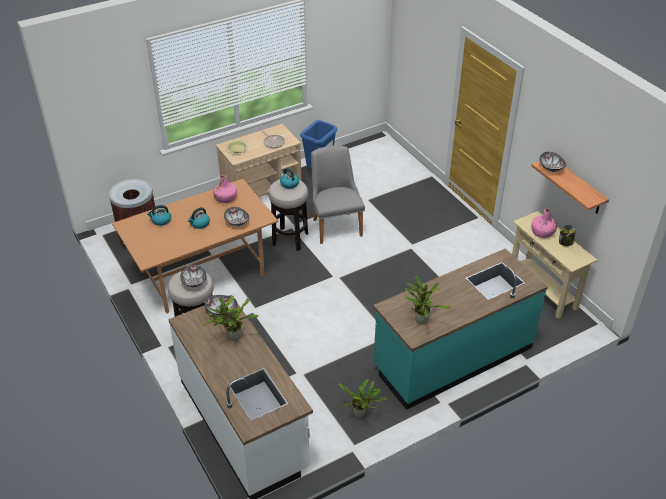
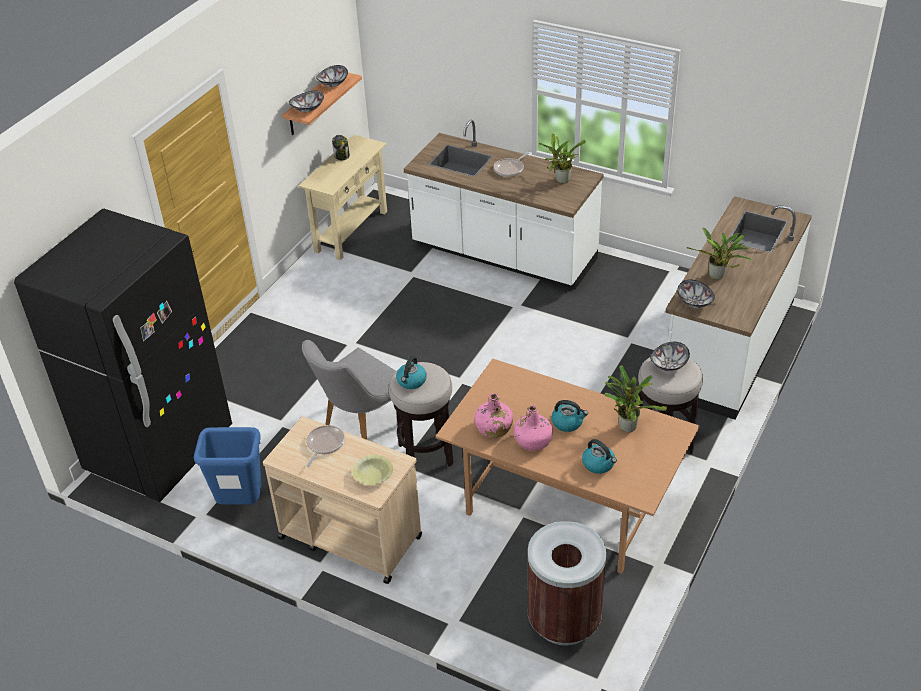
camera: 120 degrees left, 0 degrees up
bowl [224,207,249,226] -> bowl moved to [316,65,348,87]
potted plant [338,379,388,418] -> potted plant moved to [605,365,667,432]
turquoise counter [373,248,548,410] -> white counter [404,120,604,290]
pink bottle [531,209,557,238] -> pink bottle moved to [513,405,553,451]
none -> black fridge [14,209,232,502]
none -> frying pan [494,152,529,177]

